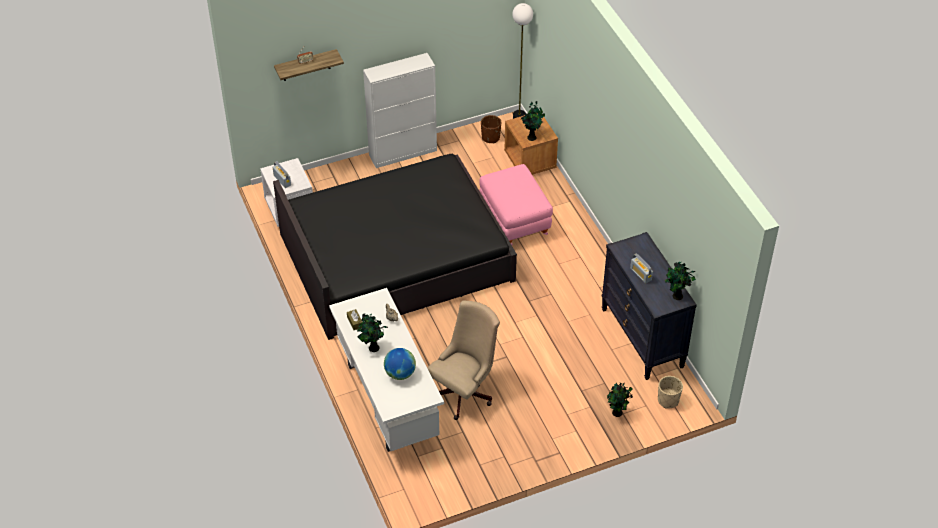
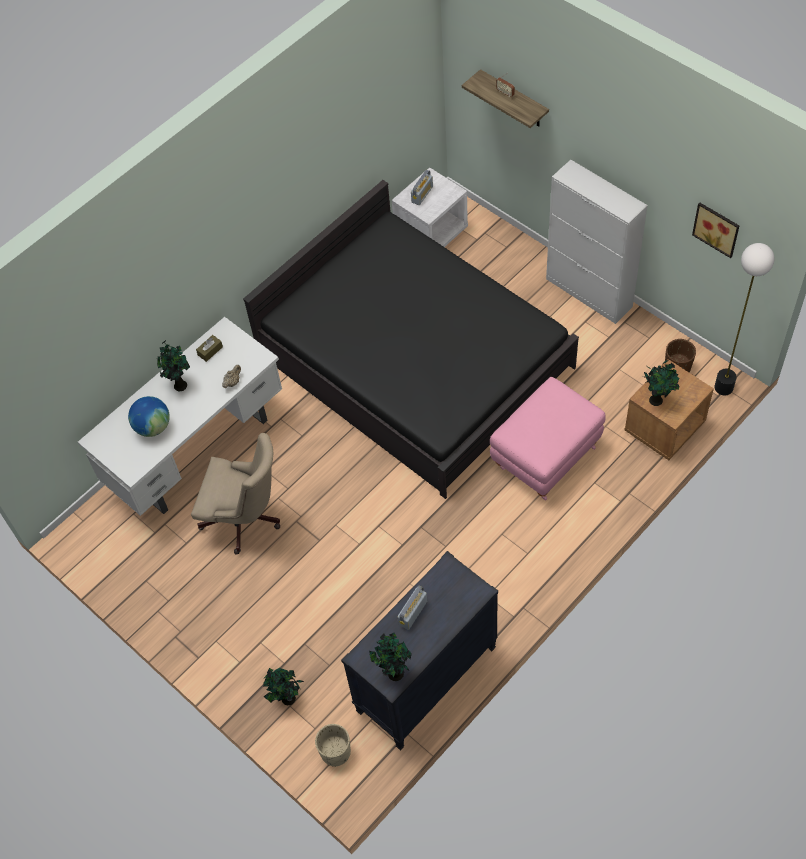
camera: 70 degrees right, 10 degrees up
none -> picture [692,203,739,258]

